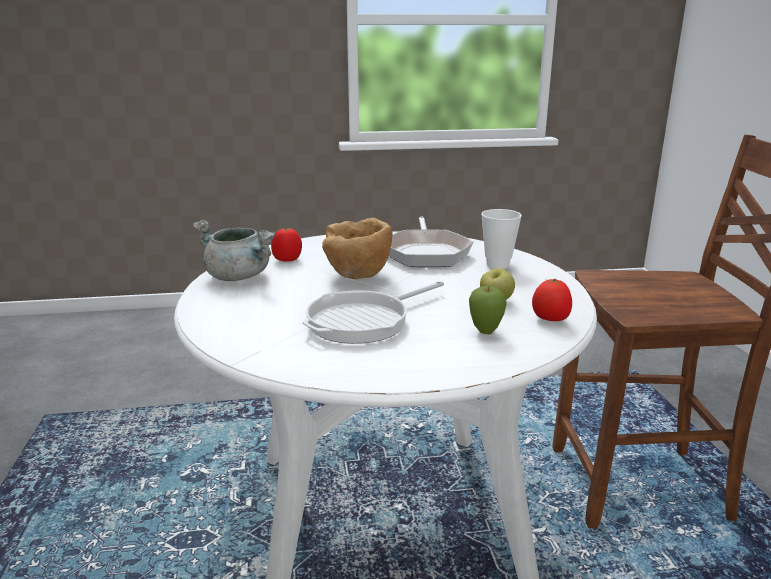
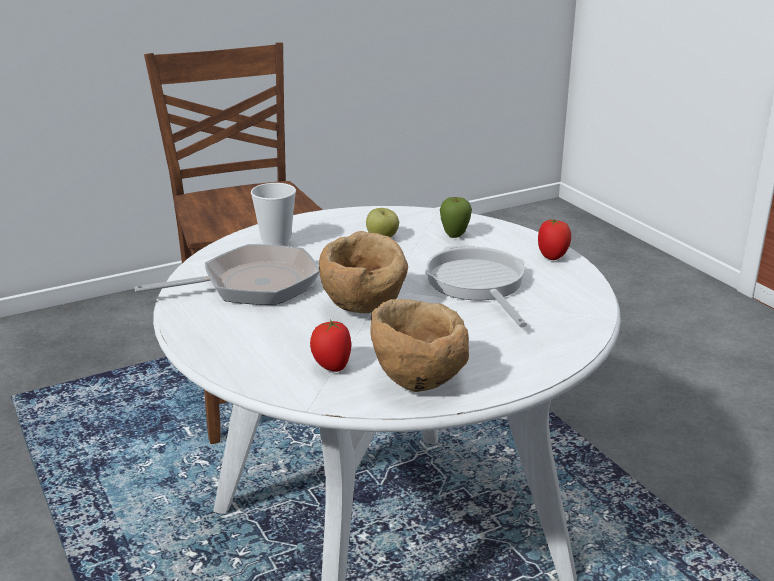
camera: 110 degrees left, 5 degrees up
grey cooking pot [192,220,276,281] -> brown bowl [370,299,469,392]
frying pan [302,281,444,344] -> frying pan turned 135 degrees counterclockwise [425,244,527,327]
tomato [532,279,572,321] -> tomato moved to [538,219,571,260]

